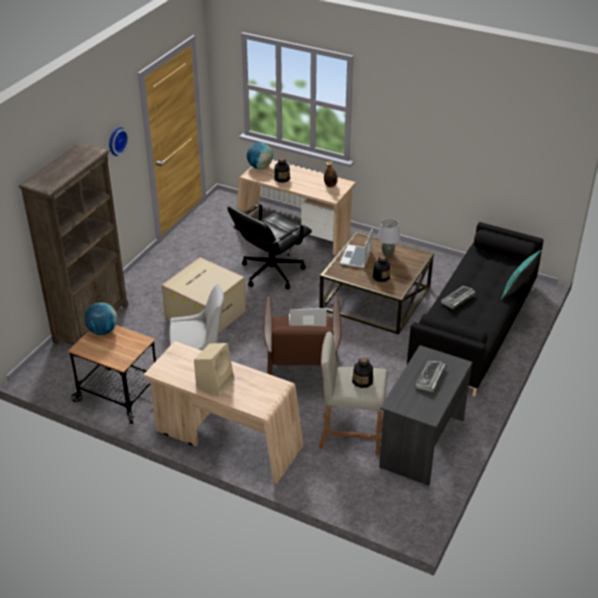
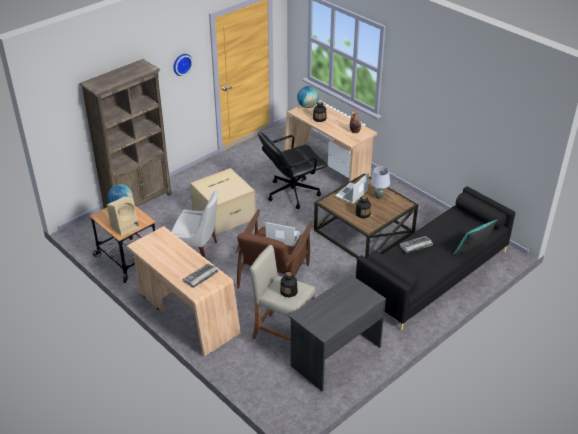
camera: 20 degrees right, 0 degrees up
beige speaker [194,343,234,396] -> beige speaker moved to [107,196,139,236]
keyboard [415,360,446,392] -> keyboard moved to [183,263,218,288]

